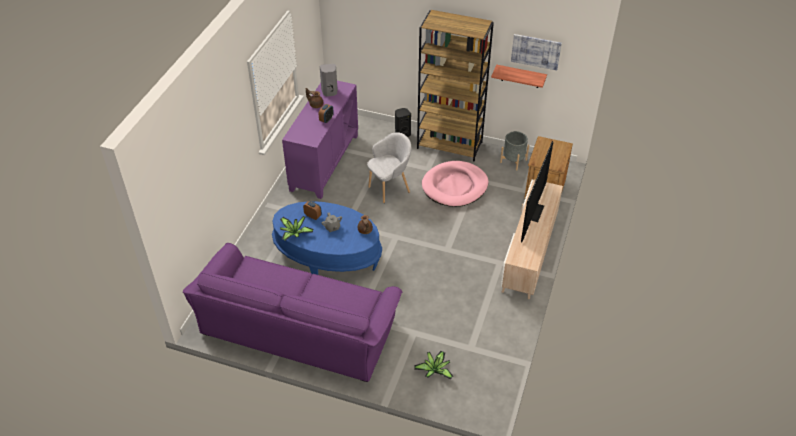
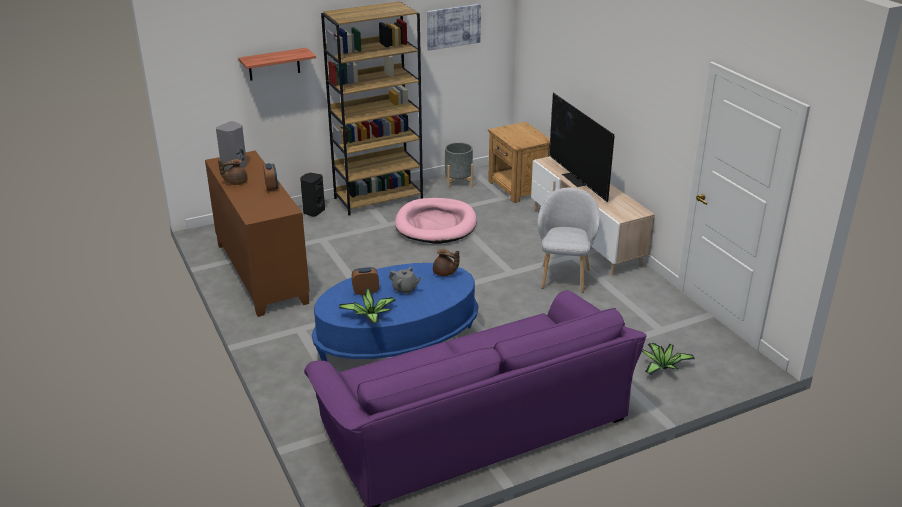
camera: 45 degrees left, 15 degrees down
purple cabinet [282,81,358,199] -> brown cabinet [205,151,310,317]
grey armchair [367,132,412,203] -> grey armchair moved to [538,187,600,293]
shelf [491,64,547,88] -> shelf moved to [238,48,316,81]

